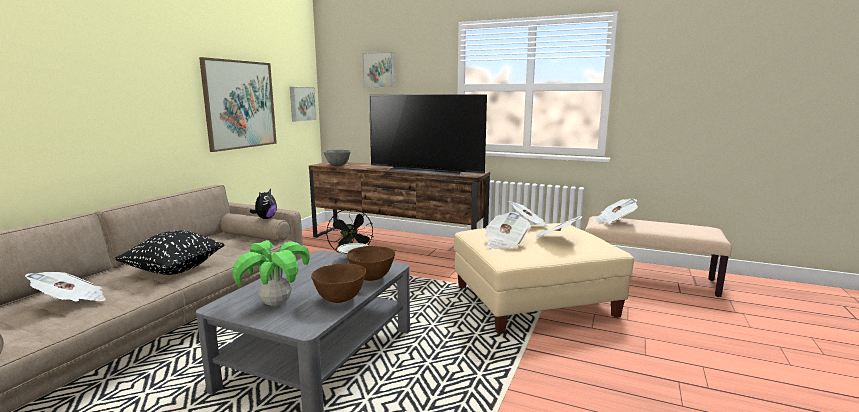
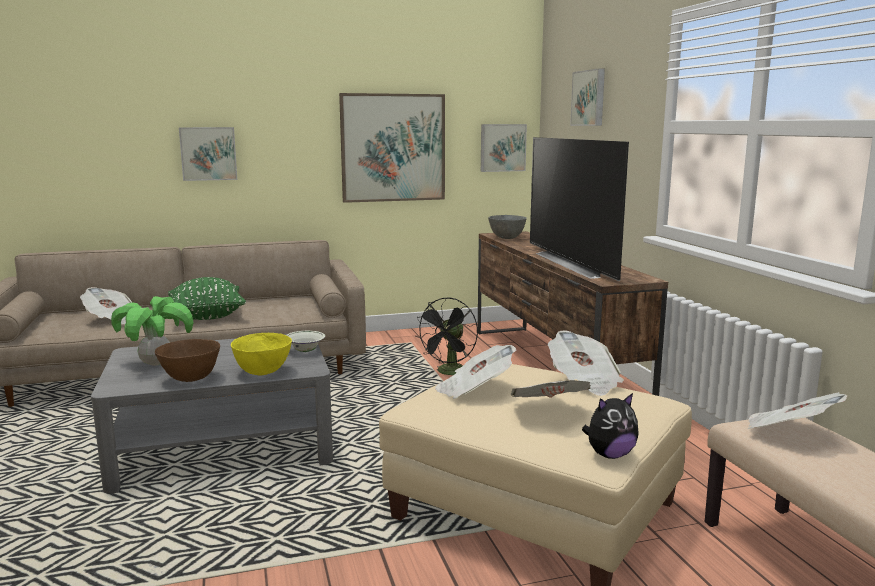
camera: 50 degrees right, 0 degrees up
black pillow [115,231,225,275] -> green pillow [168,277,246,320]
plush toy [250,189,277,219] -> plush toy moved to [582,393,639,459]
brown bowl [347,246,395,281] -> yellow bowl [231,333,292,376]
none -> picture [179,127,237,181]

